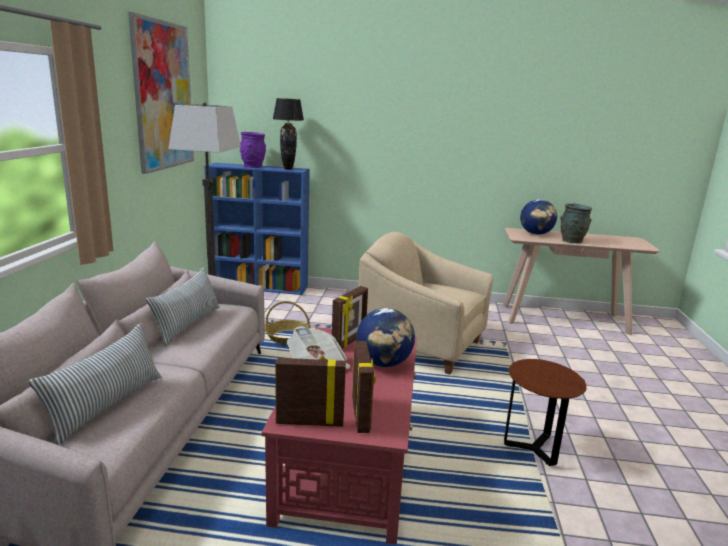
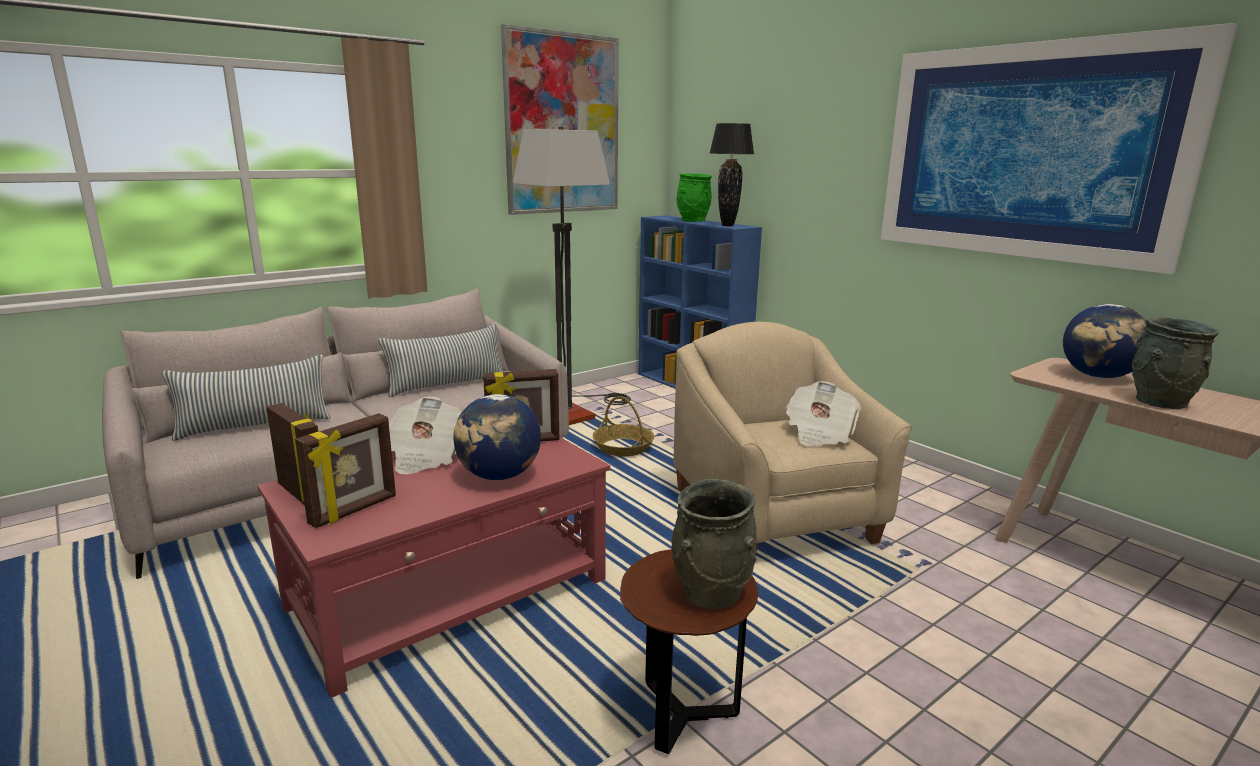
camera: 45 degrees right, 0 degrees up
purple vase [240,132,266,168] -> green vase [677,173,712,222]
none -> grey vase [672,479,757,609]
none -> newspaper [785,381,861,447]
none -> picture [881,23,1238,274]

